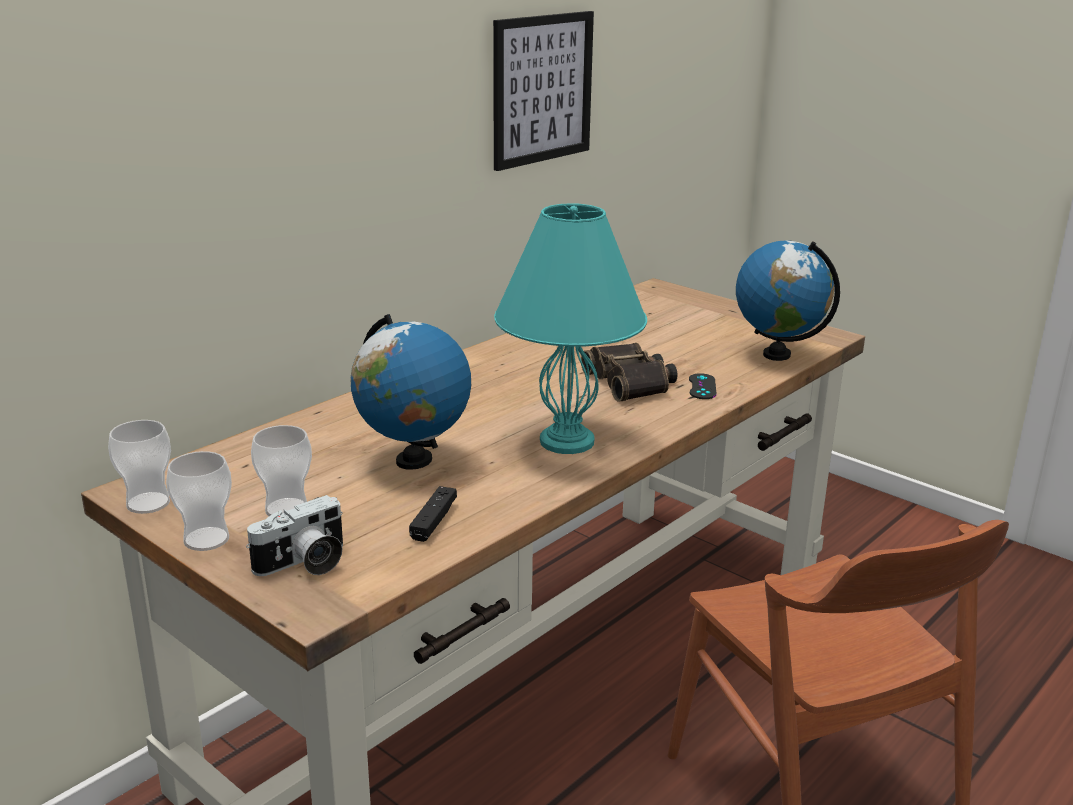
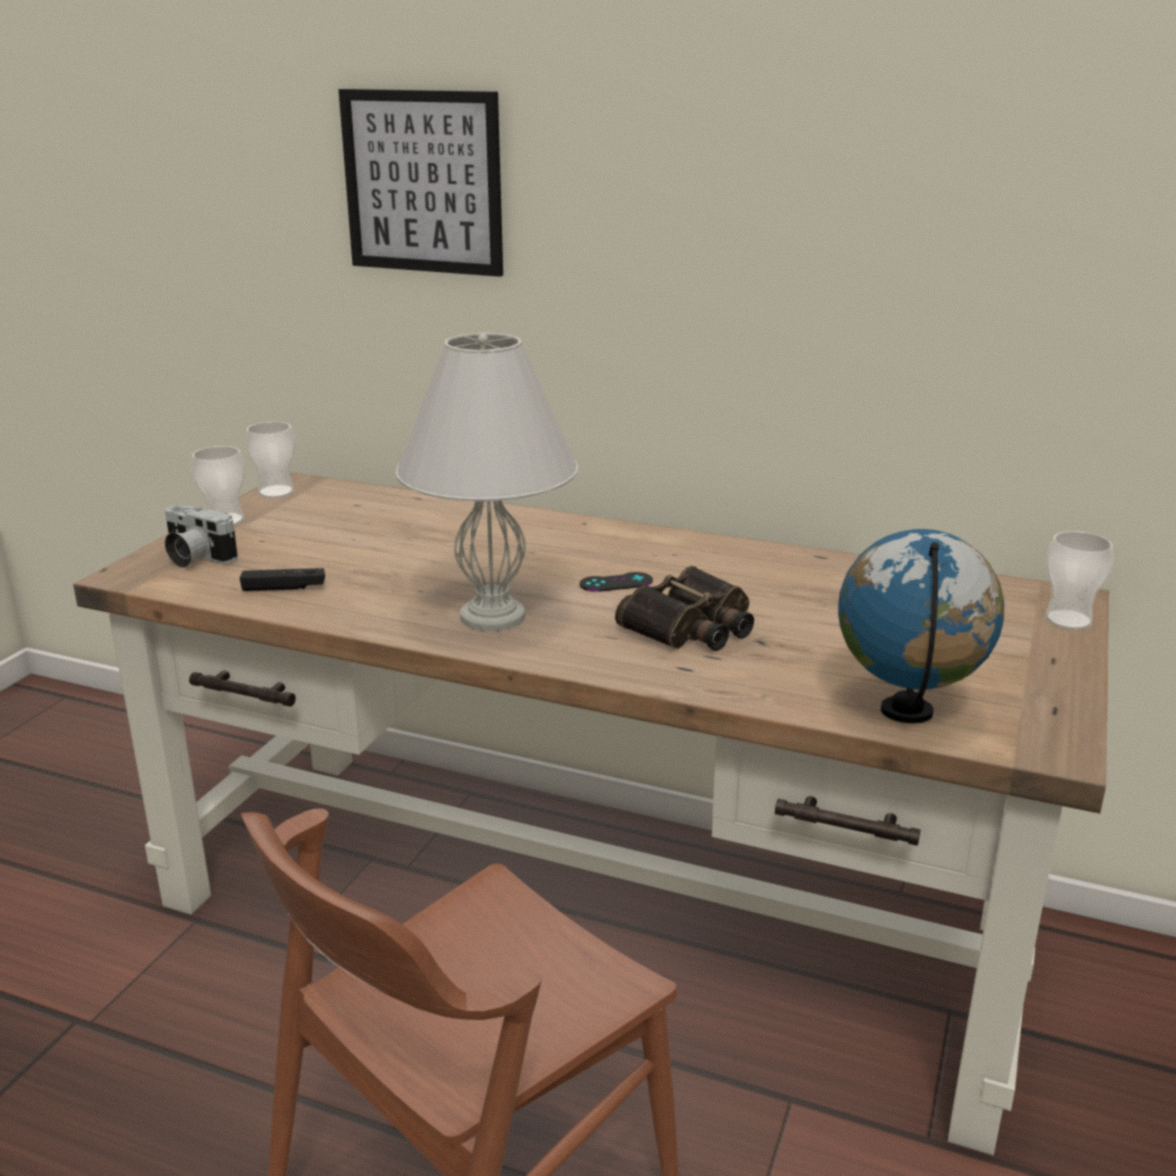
camera: 70 degrees right, 0 degrees up
cup [251,425,312,516] -> cup moved to [1045,531,1114,630]
globe [350,314,471,470] -> none
picture [493,11,594,171] -> picture moved to [339,89,503,277]
turquoise table lamp [494,204,647,454] -> white table lamp [396,332,578,631]
black game controller [689,373,716,399] -> black game controller moved to [580,572,653,592]

